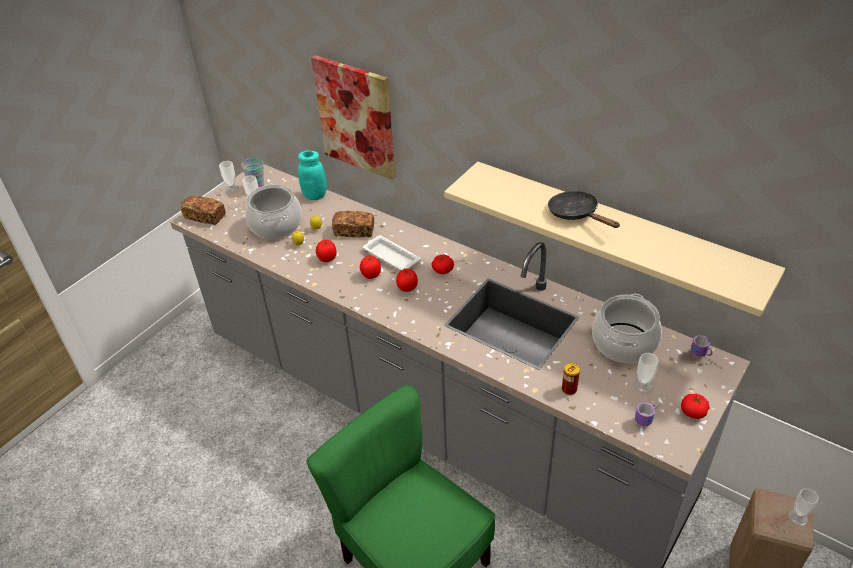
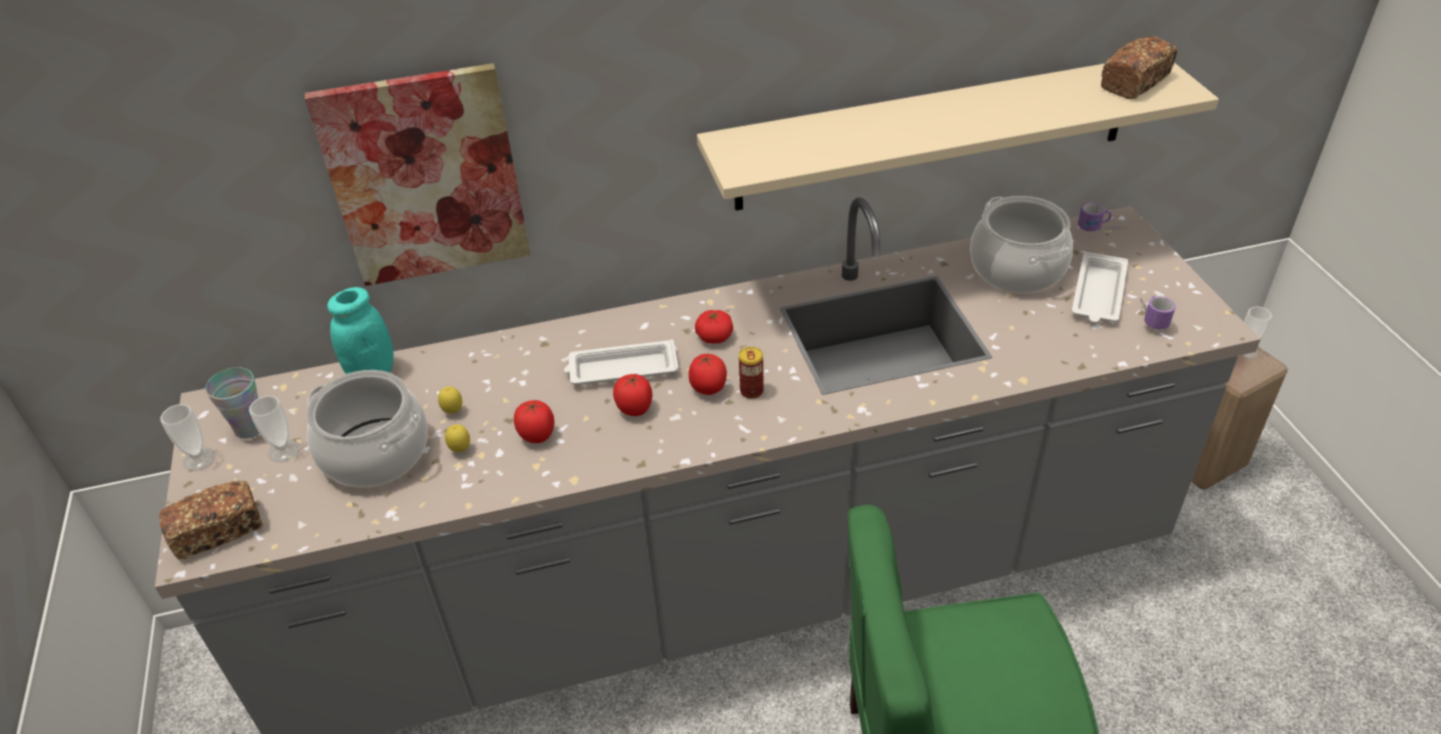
camera: 50 degrees left, 0 degrees up
bread [332,211,374,237] -> bread moved to [1101,36,1177,99]
black frying pan [548,191,619,228] -> none
can [562,363,580,395] -> can moved to [739,347,764,399]
cup [633,353,659,393] -> white tray [1072,252,1128,323]
tomato [681,394,709,419] -> none

